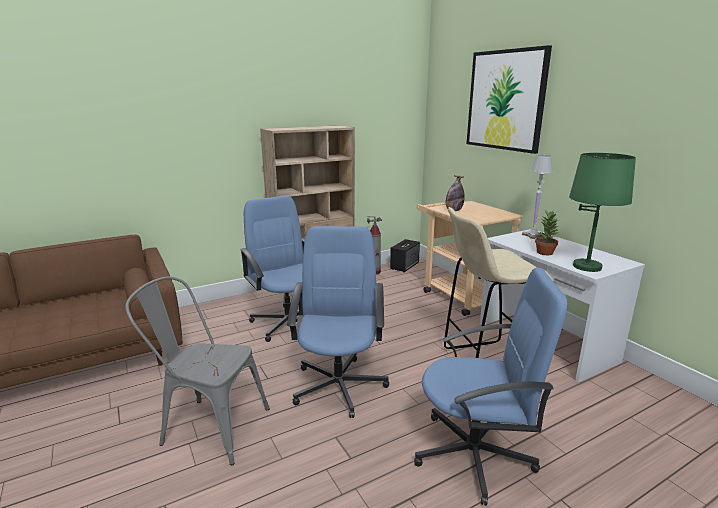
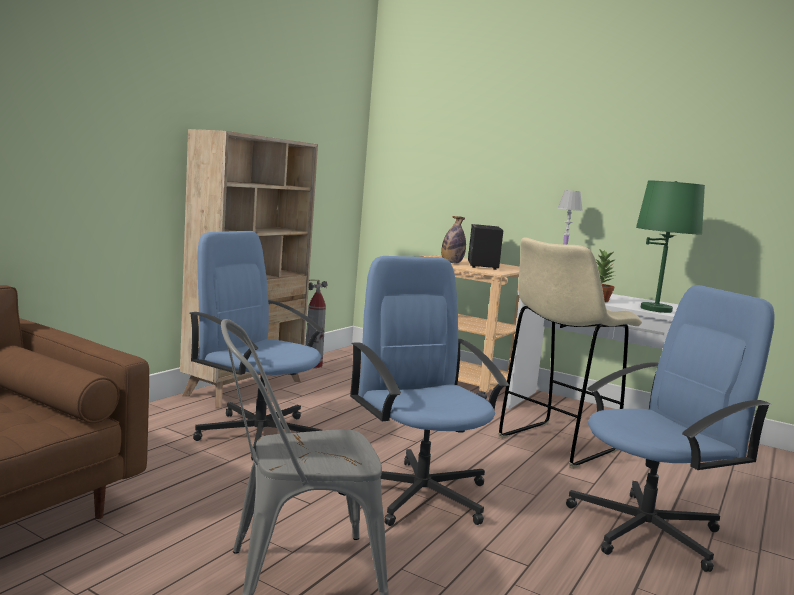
camera: 30 degrees left, 10 degrees down
speaker [390,239,420,272] -> speaker moved to [468,224,503,270]
picture [466,45,552,154] -> none

